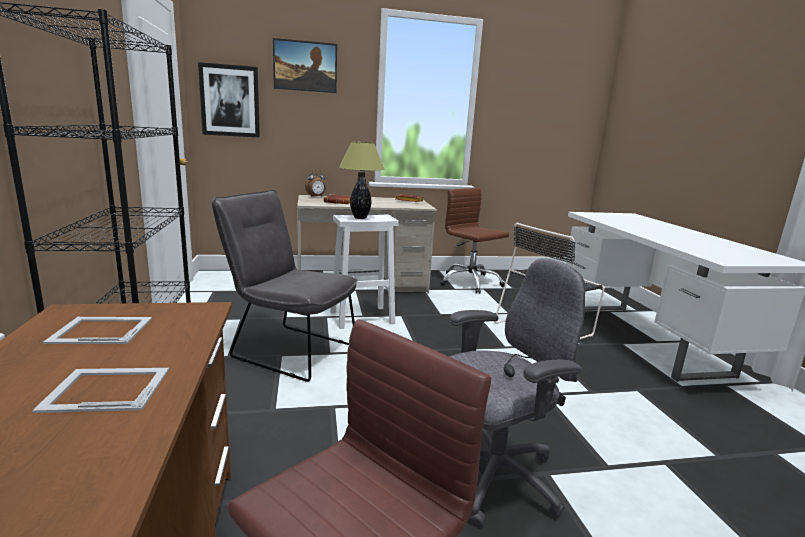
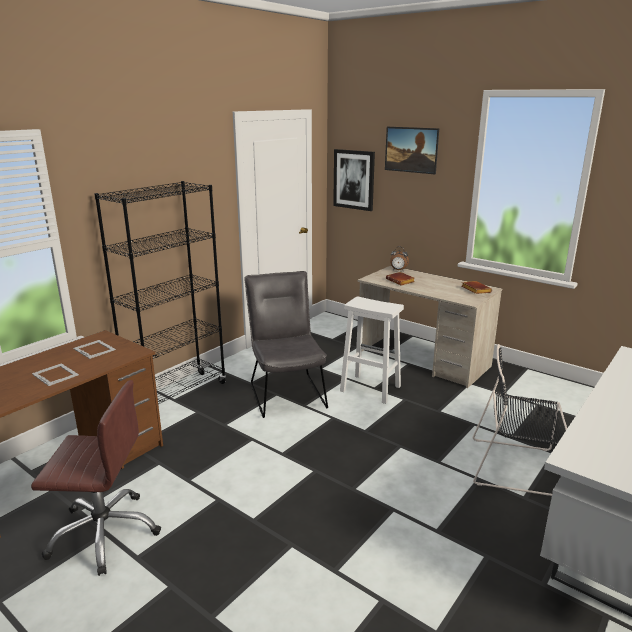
camera: 50 degrees right, 5 degrees up
table lamp [339,142,385,219] -> none
brown office chair [440,188,509,294] -> none
grey office chair [449,258,585,527] -> none

